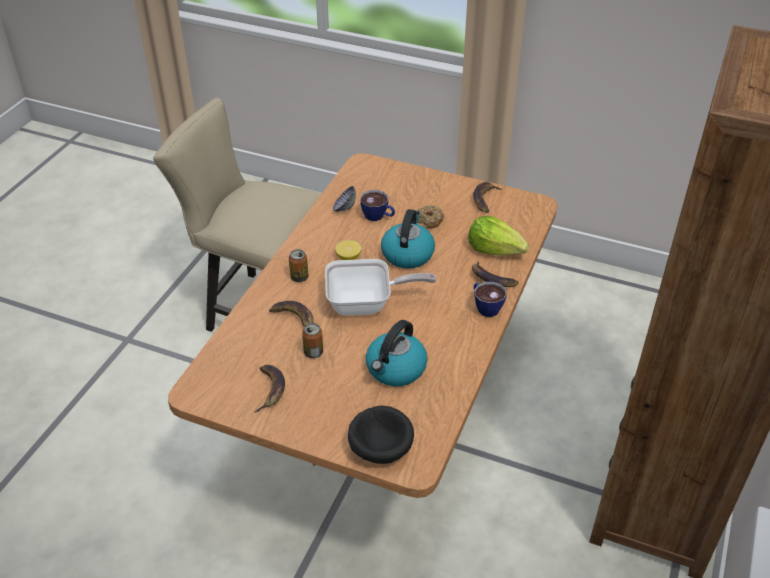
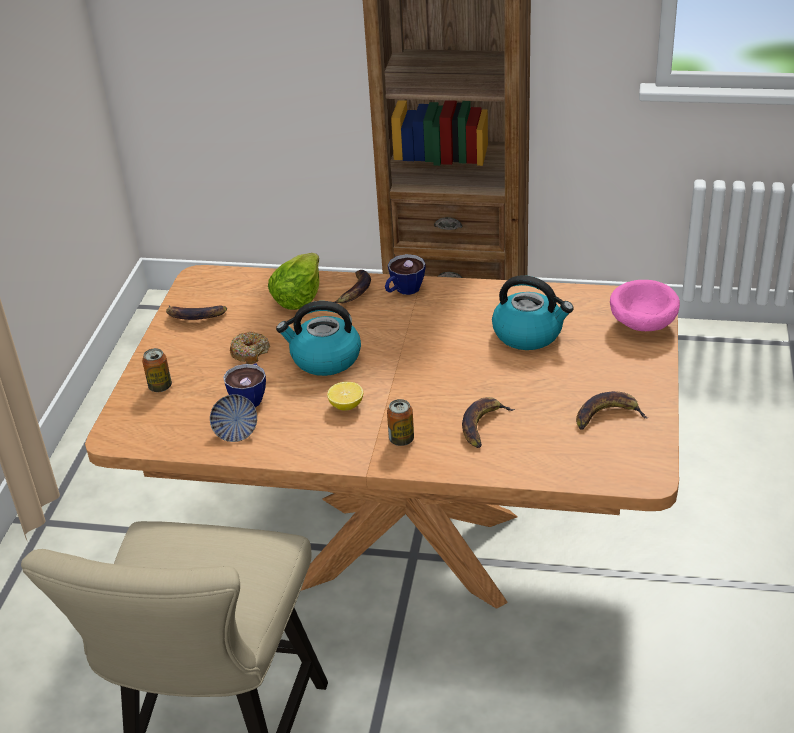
camera: 100 degrees left, 5 degrees down
can [302,323,323,358] -> can moved to [142,348,172,392]
frying pan [325,259,436,316] -> none
black bowl [348,406,414,464] -> pink bowl [610,280,680,331]

